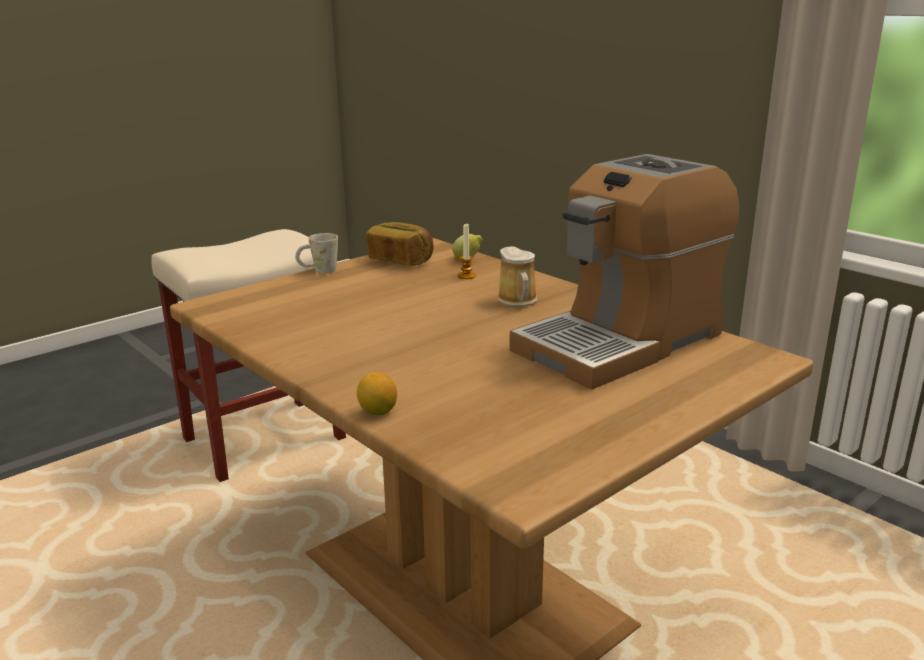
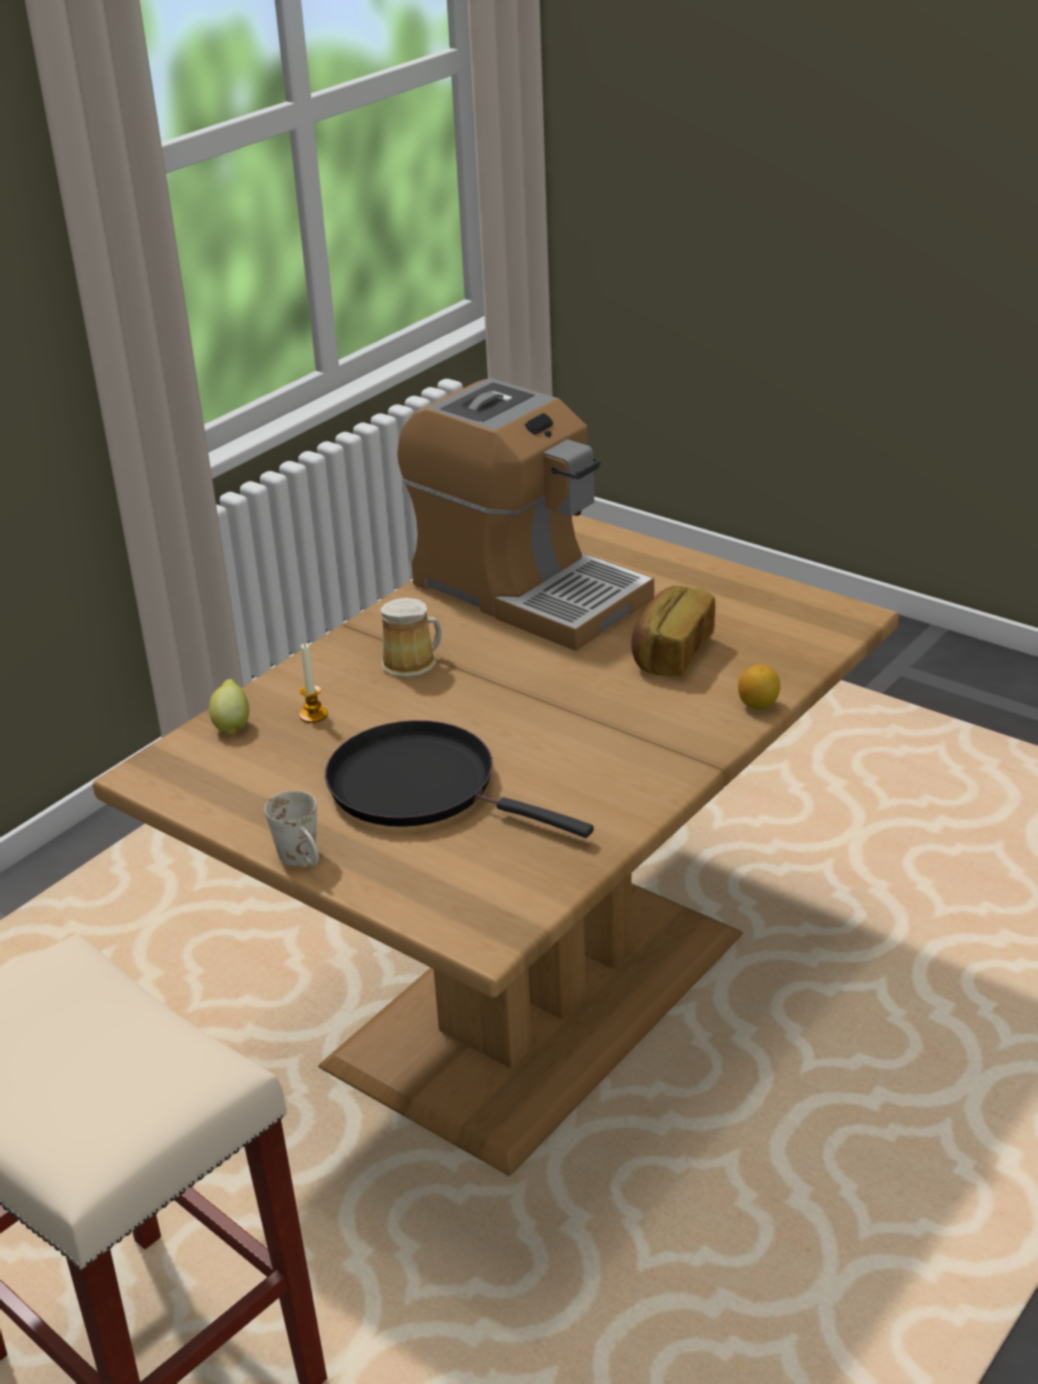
camera: 100 degrees left, 10 degrees up
bread [366,222,434,266] -> bread moved to [631,586,715,677]
none -> black frying pan [325,720,594,838]

